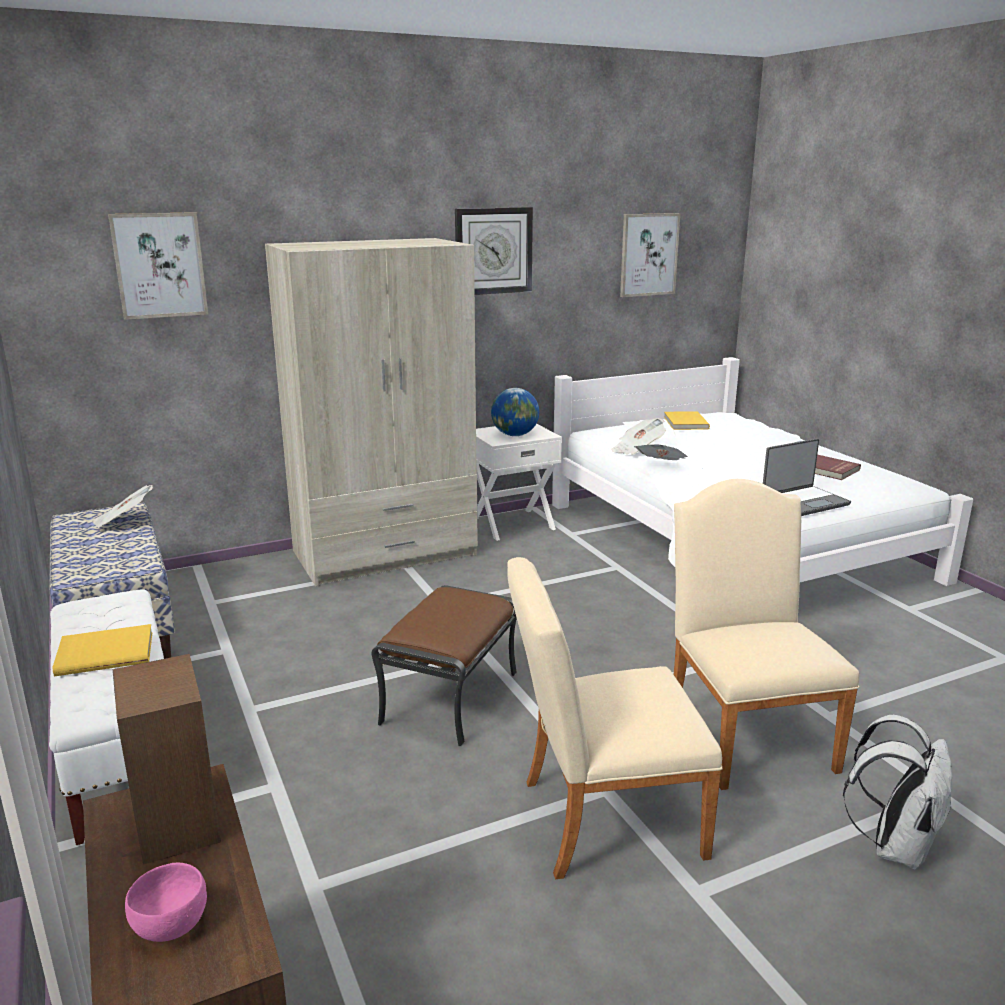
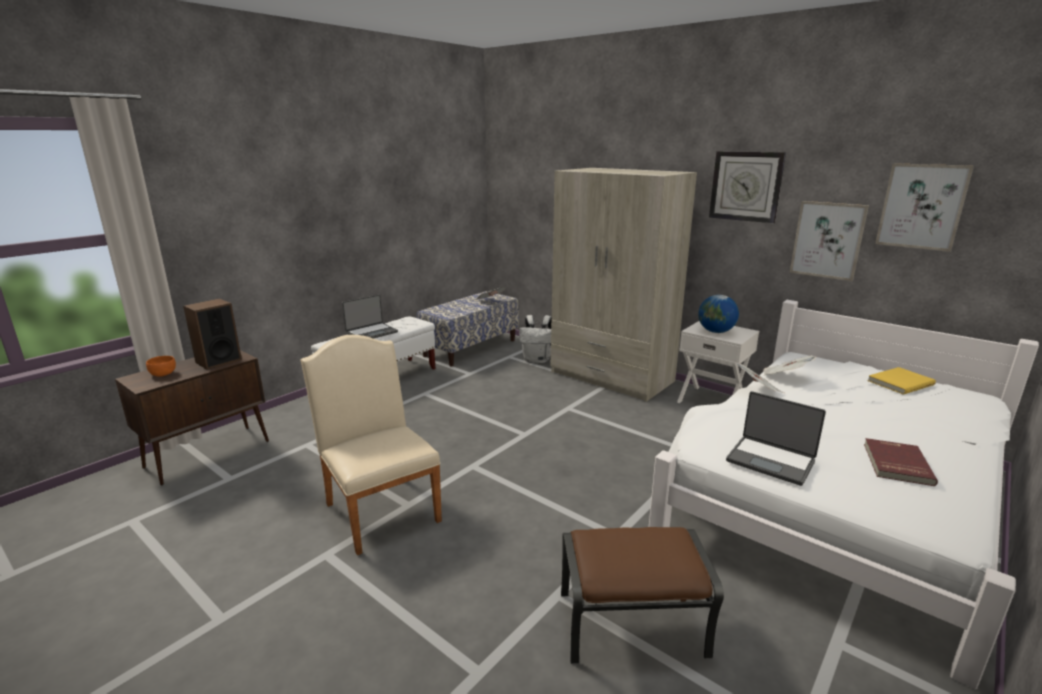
camera: 65 degrees right, 0 degrees up
yellow book [52,624,152,676] -> laptop [342,295,398,339]
picture [108,212,208,320] -> picture moved to [790,201,869,281]
pink bowl [125,862,207,942] -> orange bowl [146,356,176,377]
brown ottoman [371,585,517,747] -> brown ottoman moved to [561,527,724,664]
beige chair [673,479,859,790] -> none
white backpack [843,715,952,870] -> white backpack moved to [519,315,552,363]

